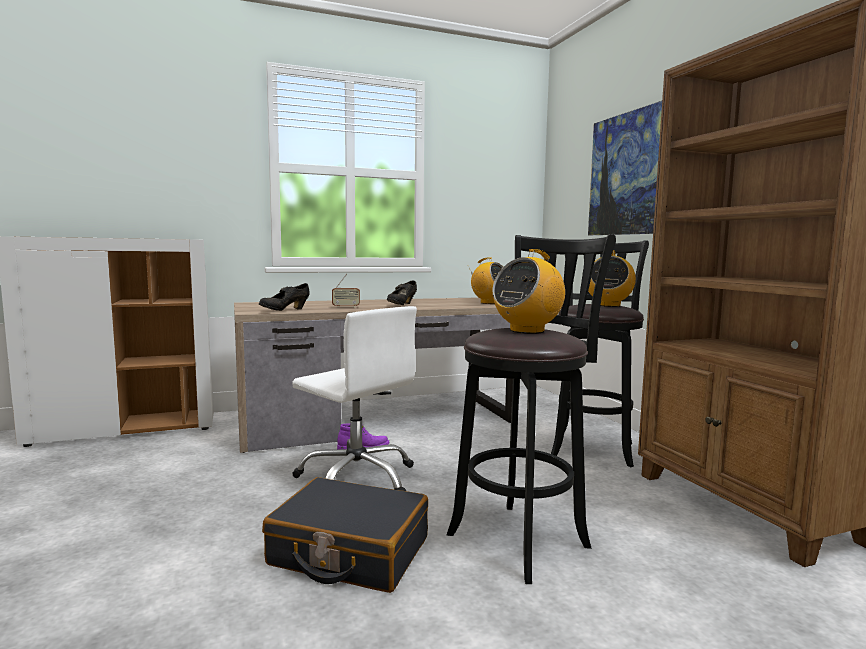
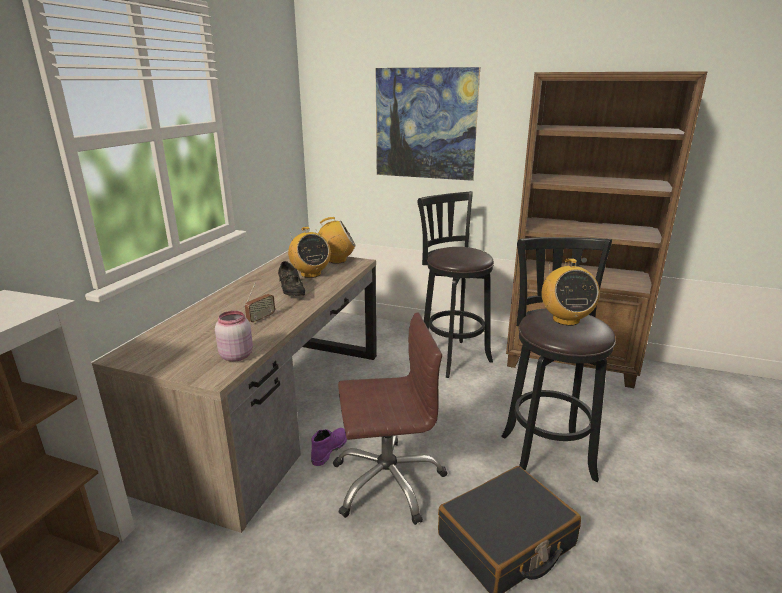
camera: 50 degrees left, 15 degrees up
black shoe [259,283,309,311] -> pink jar [215,311,253,362]
white office chair [292,306,417,491] -> brown office chair [333,313,447,525]
radio [588,250,636,307] -> radio moved to [288,227,331,278]

